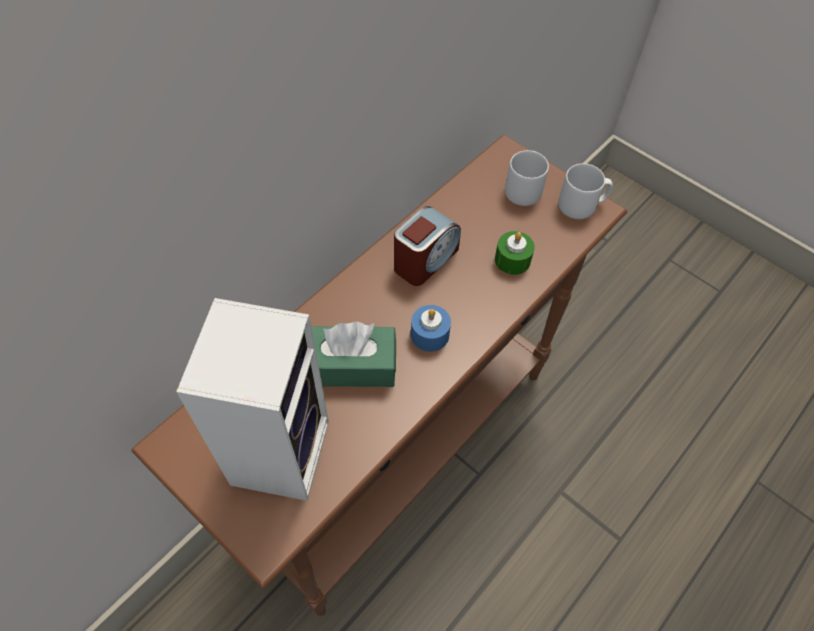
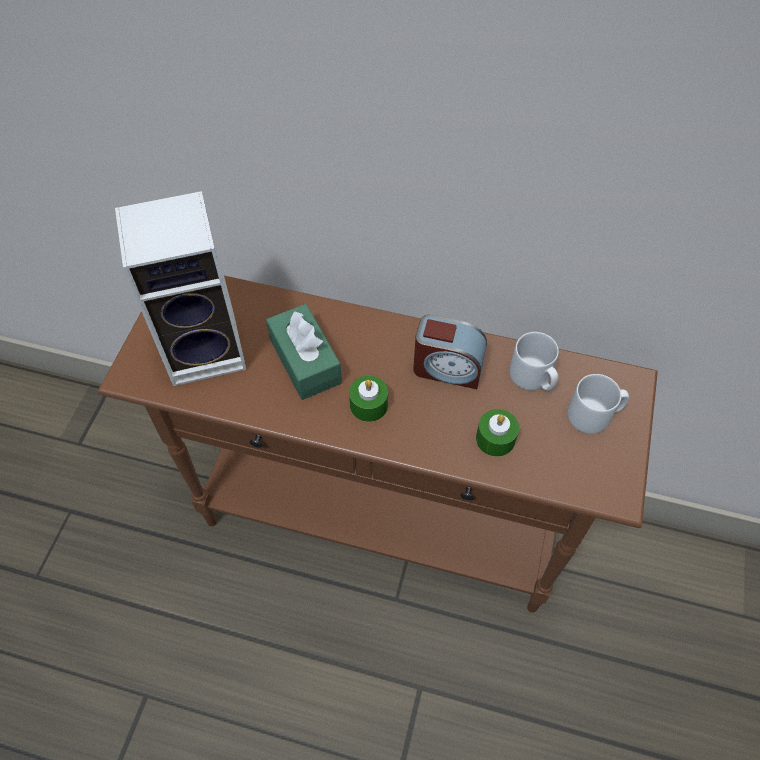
camera: 65 degrees right, 0 degrees up
blue candle [411,305,451,352] -> green candle [349,376,388,422]
grey mug [558,163,613,219] -> grey mug moved to [510,332,559,391]

